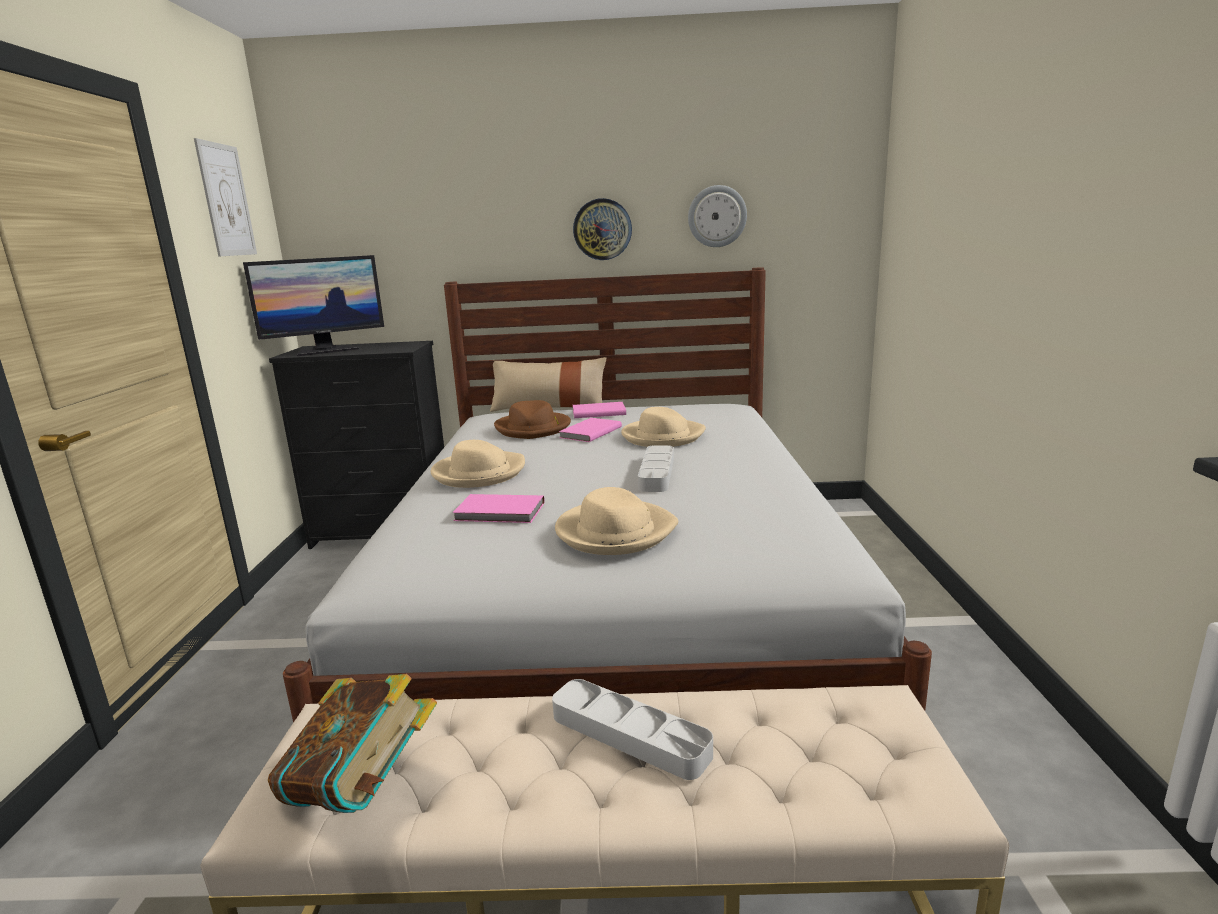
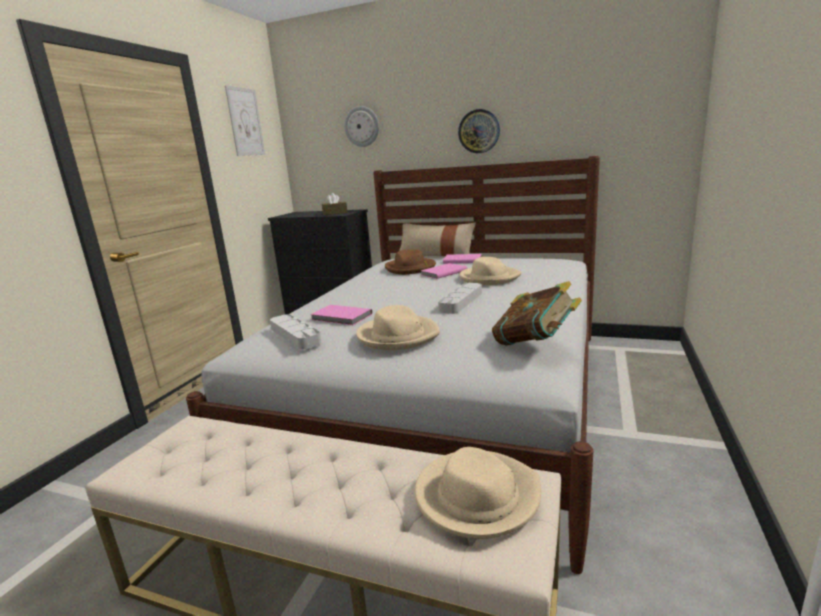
camera: 20 degrees right, 0 degrees up
monitor [243,255,384,356] -> none
book [268,674,437,813] -> book moved to [492,281,582,346]
beige hat [431,440,525,488] -> beige hat moved to [415,447,541,539]
grey tray [552,679,713,780] -> grey tray moved to [270,314,322,349]
wall clock [688,185,747,247] -> wall clock moved to [344,106,379,147]
none -> brown tissue box [322,193,348,215]

